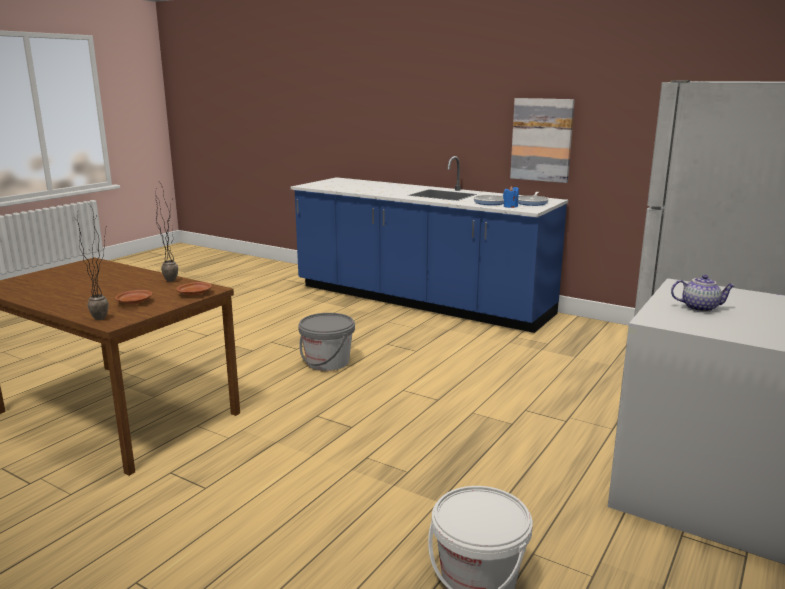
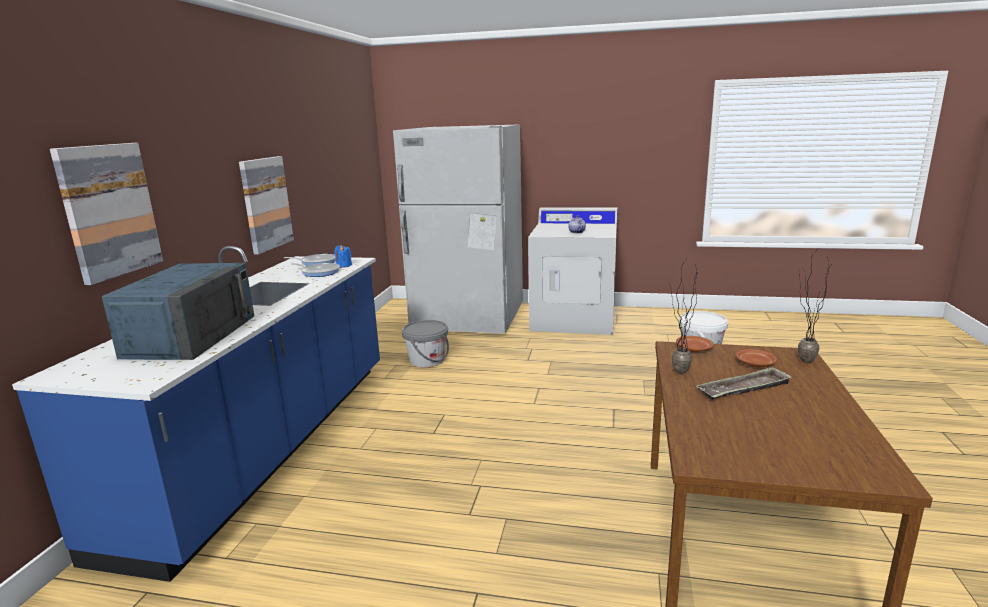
camera: 110 degrees left, 0 degrees up
grey bucket [298,313,355,371] -> grey bucket moved to [402,320,449,367]
none -> picture [50,143,163,285]
none -> blue microwave [102,263,254,360]
none -> tray [696,366,792,400]

